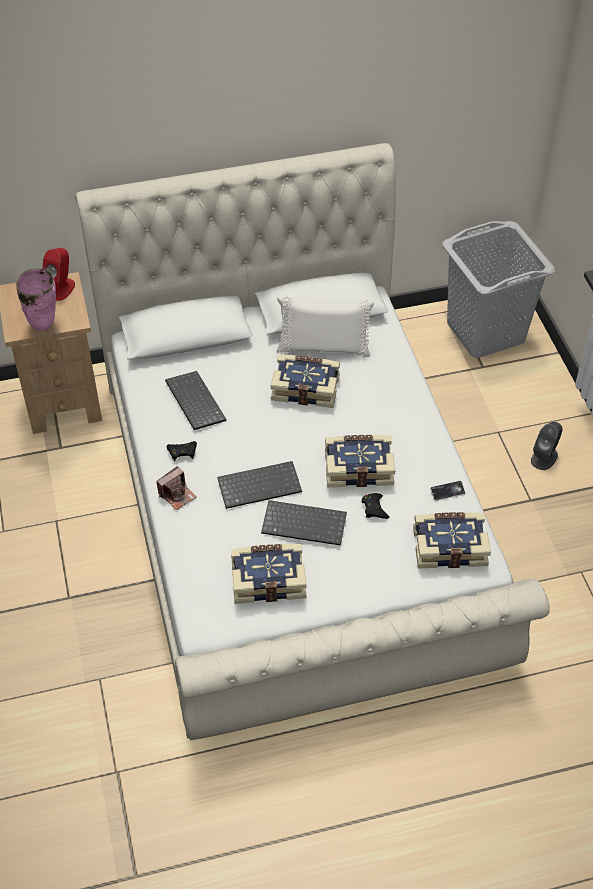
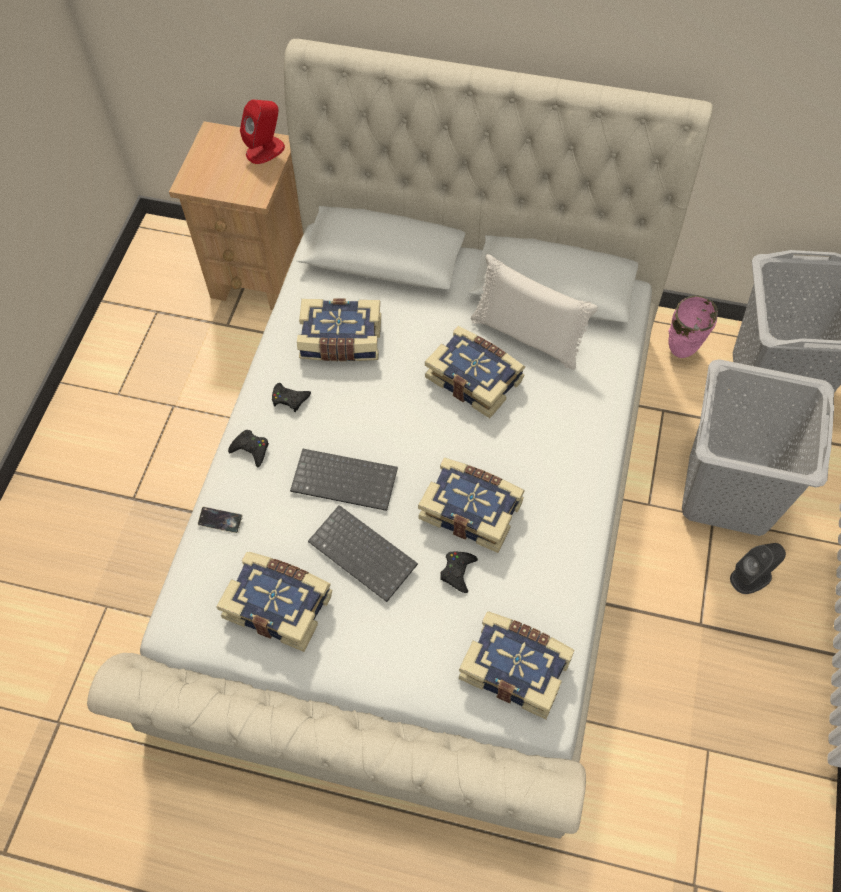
camera: 30 degrees right, 10 degrees up
pink vase [16,269,56,331] -> pink vase moved to [668,296,718,358]
camera [156,466,197,510] -> black game controller [228,430,269,467]
keyboard [165,371,226,430] -> book [297,298,381,361]
phone [430,481,466,501] -> phone moved to [198,506,243,534]
none -> grey laundry basket [682,359,834,536]

